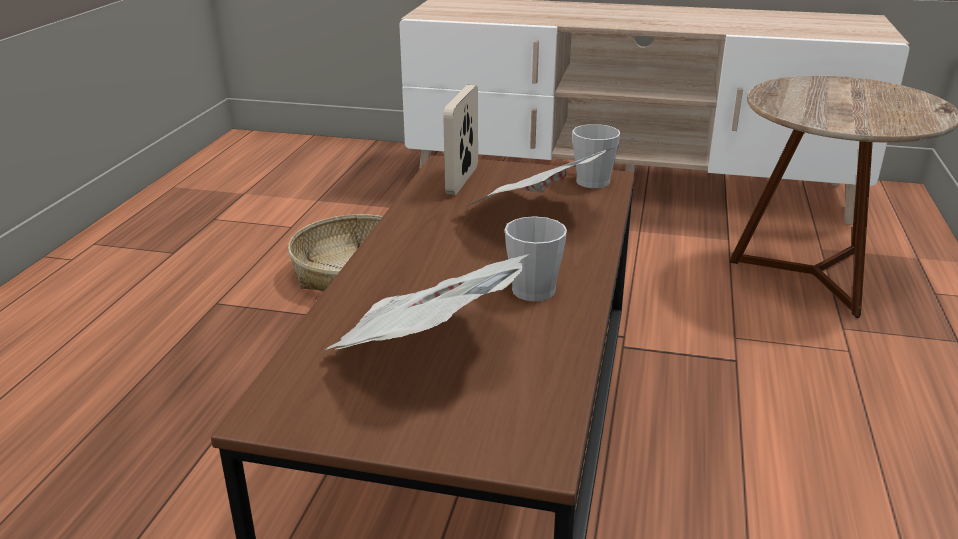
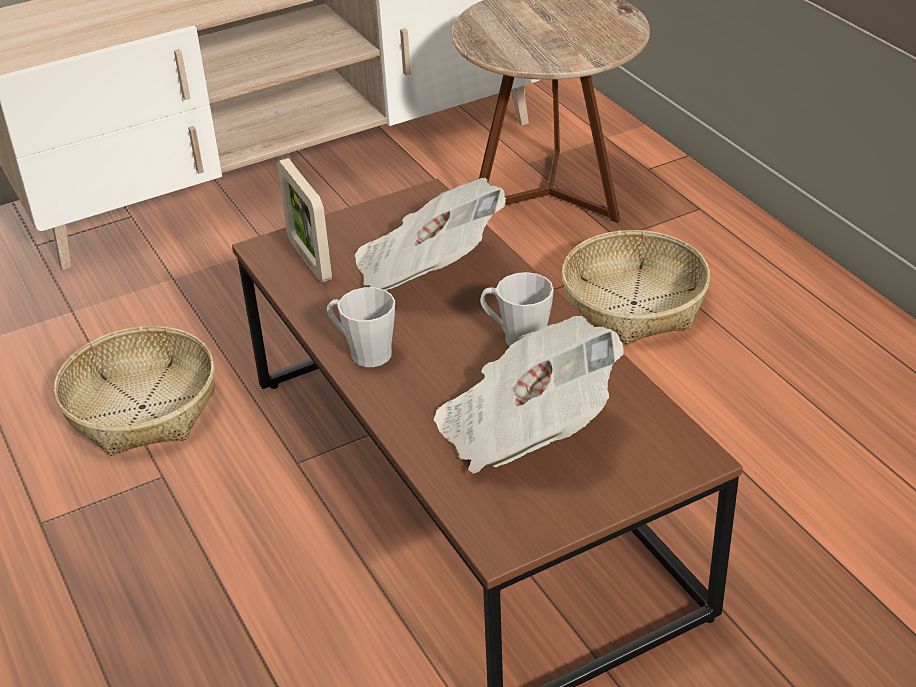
camera: 40 degrees left, 10 degrees up
grey mug [573,124,621,188] -> grey mug moved to [327,287,395,367]
none -> basket [561,230,710,344]

